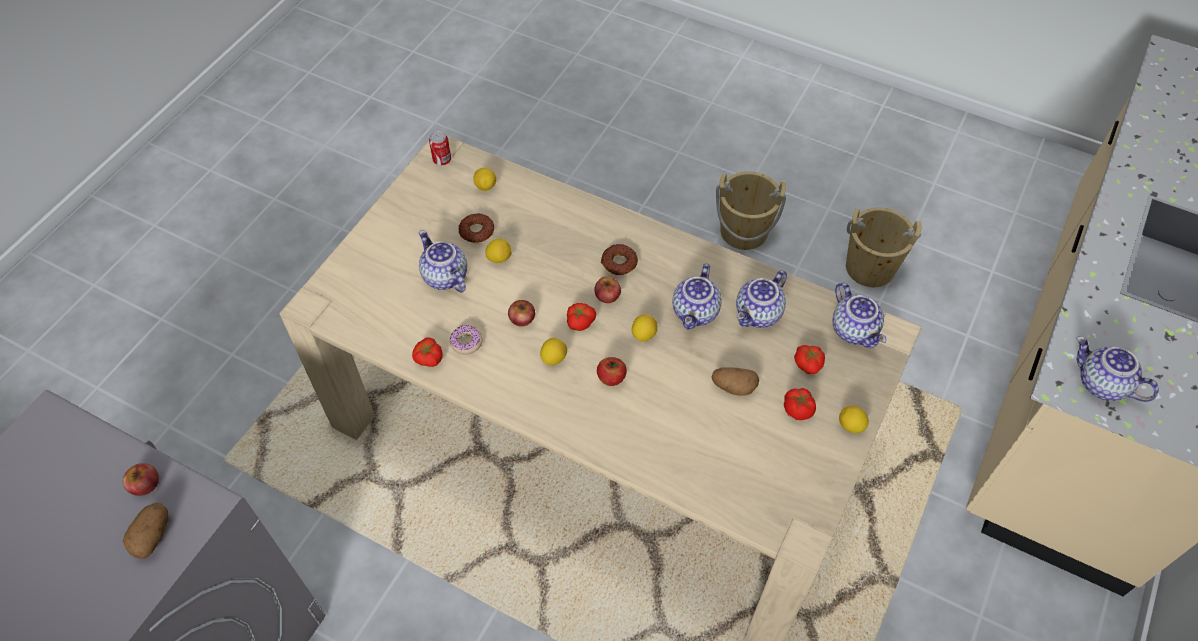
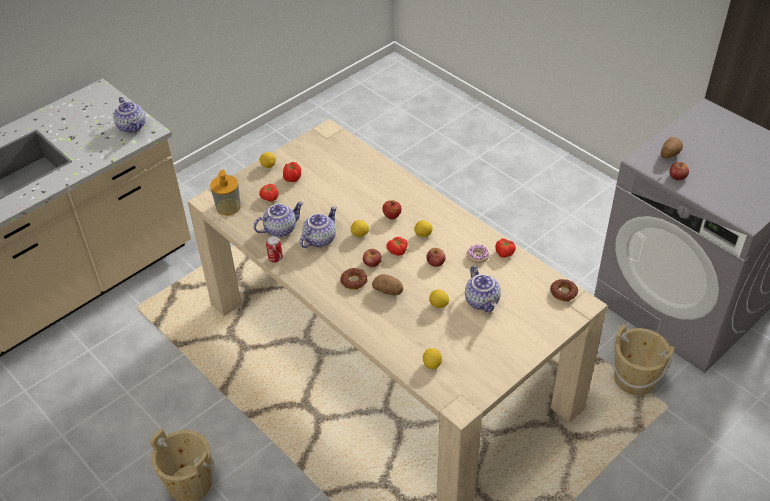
camera: 160 degrees left, 10 degrees down
can [429,131,451,165] -> can moved to [266,236,283,263]
donut [459,213,494,243] -> donut moved to [550,279,578,301]
potato [712,367,759,396] -> potato moved to [372,274,403,295]
teapot [833,283,886,348] -> soap dispenser [210,169,241,216]
beige bucket [846,207,922,287] -> beige bucket moved to [612,324,675,395]

